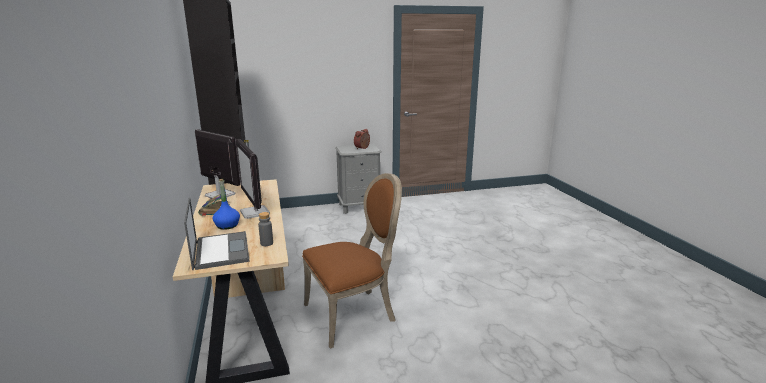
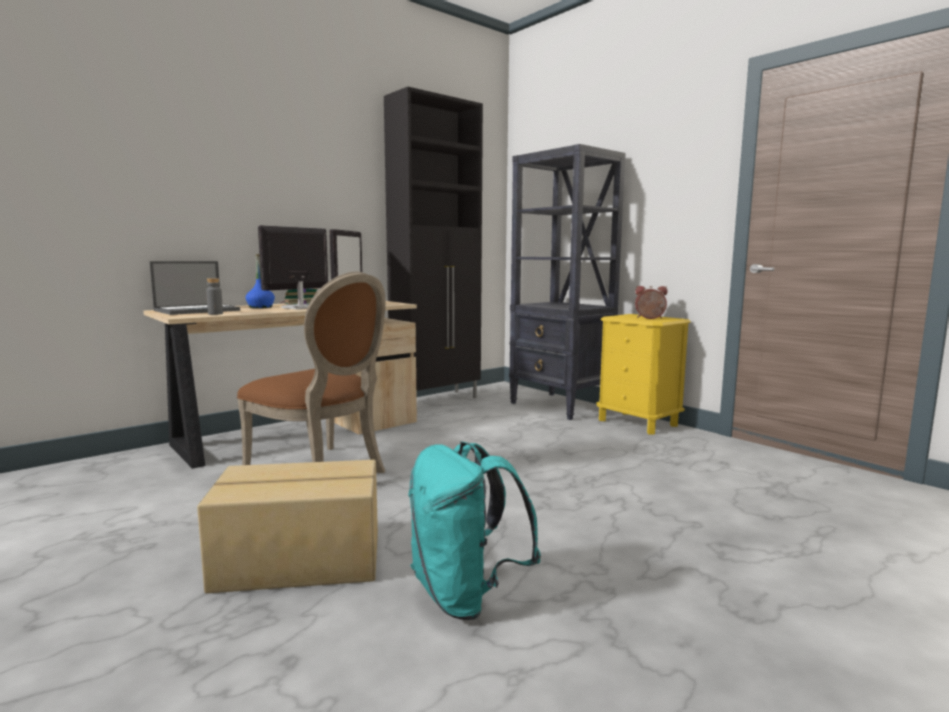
camera: 65 degrees right, 10 degrees down
grey nightstand [335,144,381,214] -> yellow nightstand [596,314,691,435]
none -> cardboard box [197,460,378,593]
none -> turquoise backpack [408,442,541,620]
none -> black bookcase [509,144,626,420]

